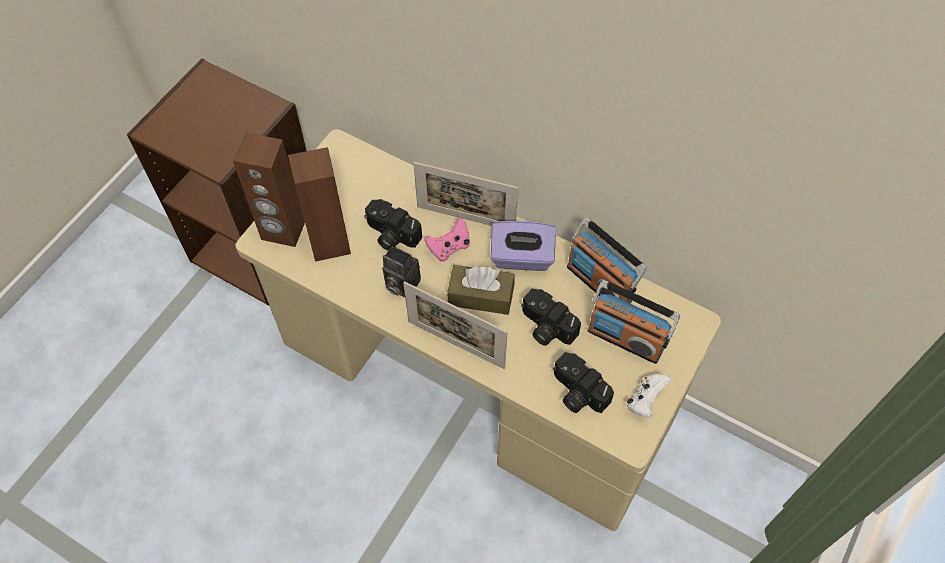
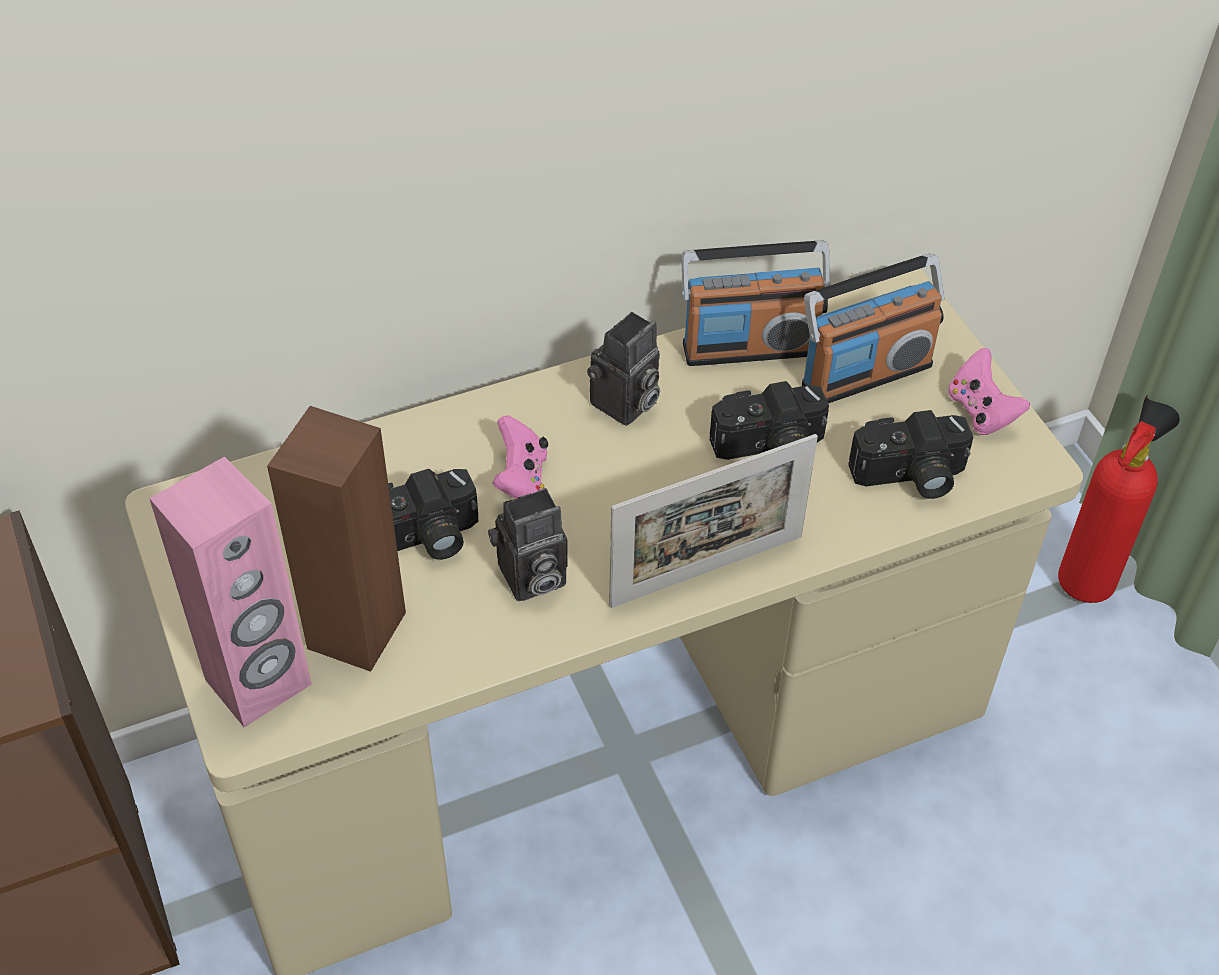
camera: 55 degrees left, 10 degrees down
brown speaker [233,132,305,247] -> pink speaker [149,456,312,727]
picture frame [413,162,518,226] -> none
brown tissue box [447,265,515,315] -> none
purple tissue box [491,221,556,271] -> camera [587,312,660,426]
white game controller [627,374,672,418] -> pink game controller [948,348,1030,435]
none -> fire extinguisher [1058,395,1180,603]

